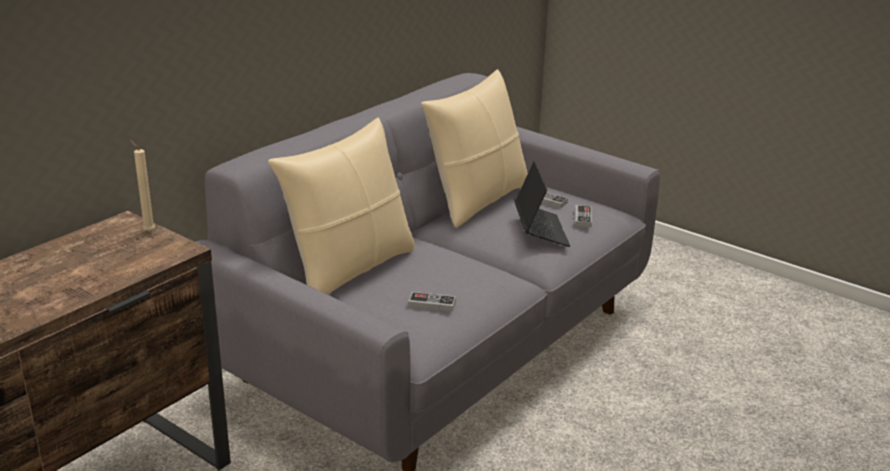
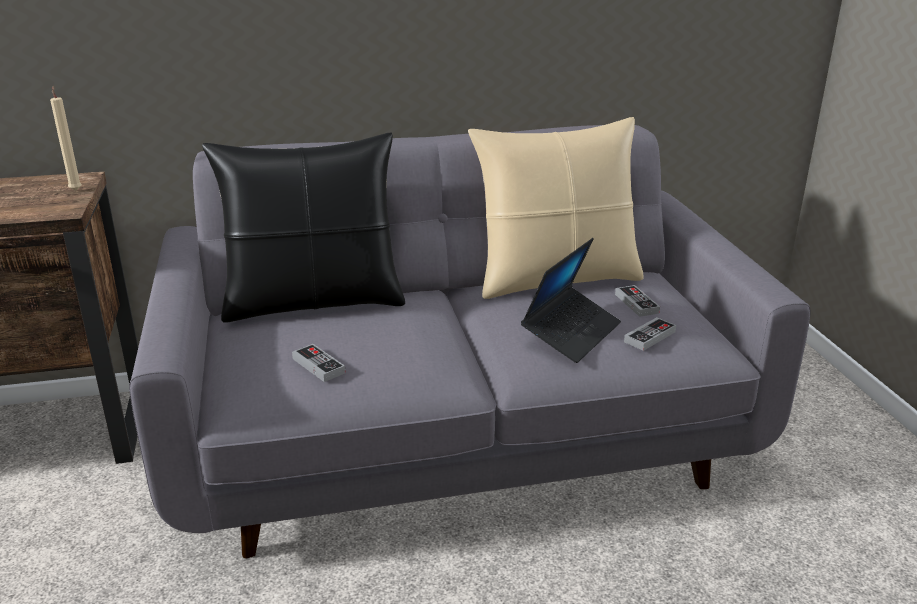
camera: 40 degrees right, 0 degrees up
beige pillow [268,118,415,295] -> black pillow [202,133,405,322]

